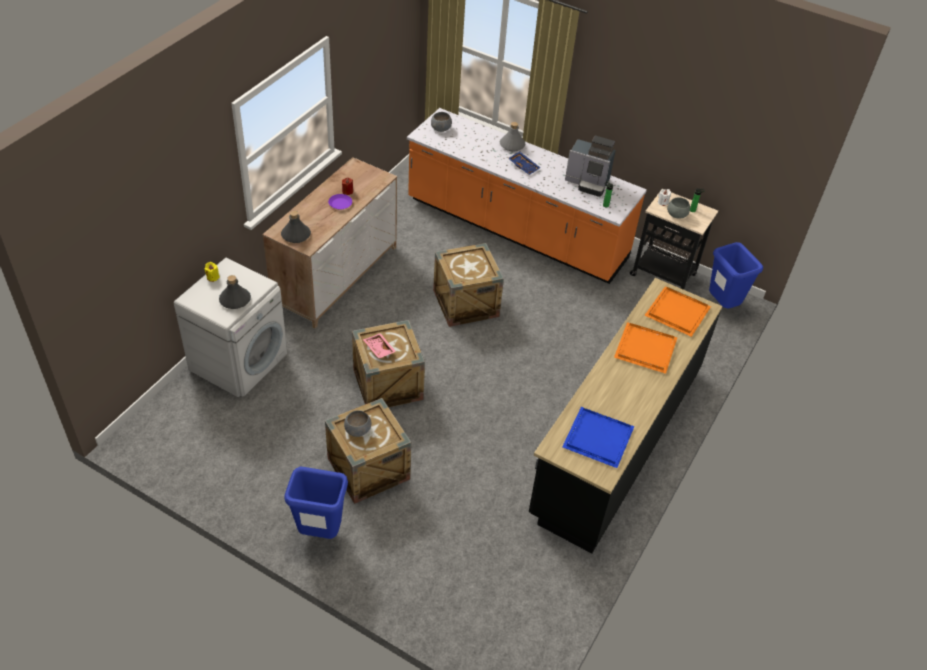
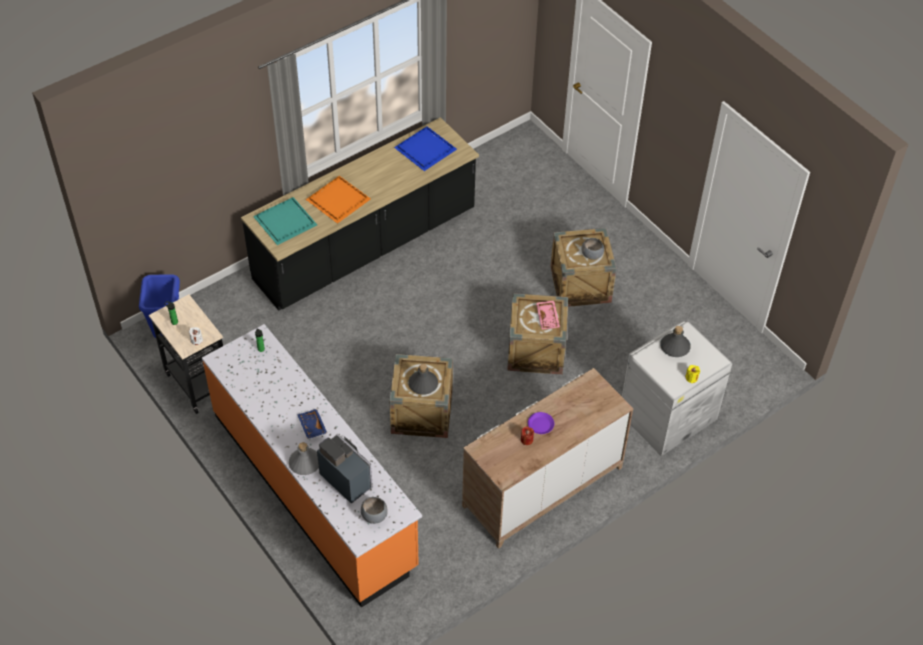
camera: 155 degrees left, 5 degrees up
grey bottle [281,211,311,243] -> grey bottle moved to [408,364,438,395]
blue trash can [284,467,348,539] -> none
coffee machine [565,136,616,197] -> coffee machine moved to [317,434,373,504]
orange tray [645,286,711,337] -> turquoise tray [253,197,317,245]
grey bowl [667,197,690,219] -> none

